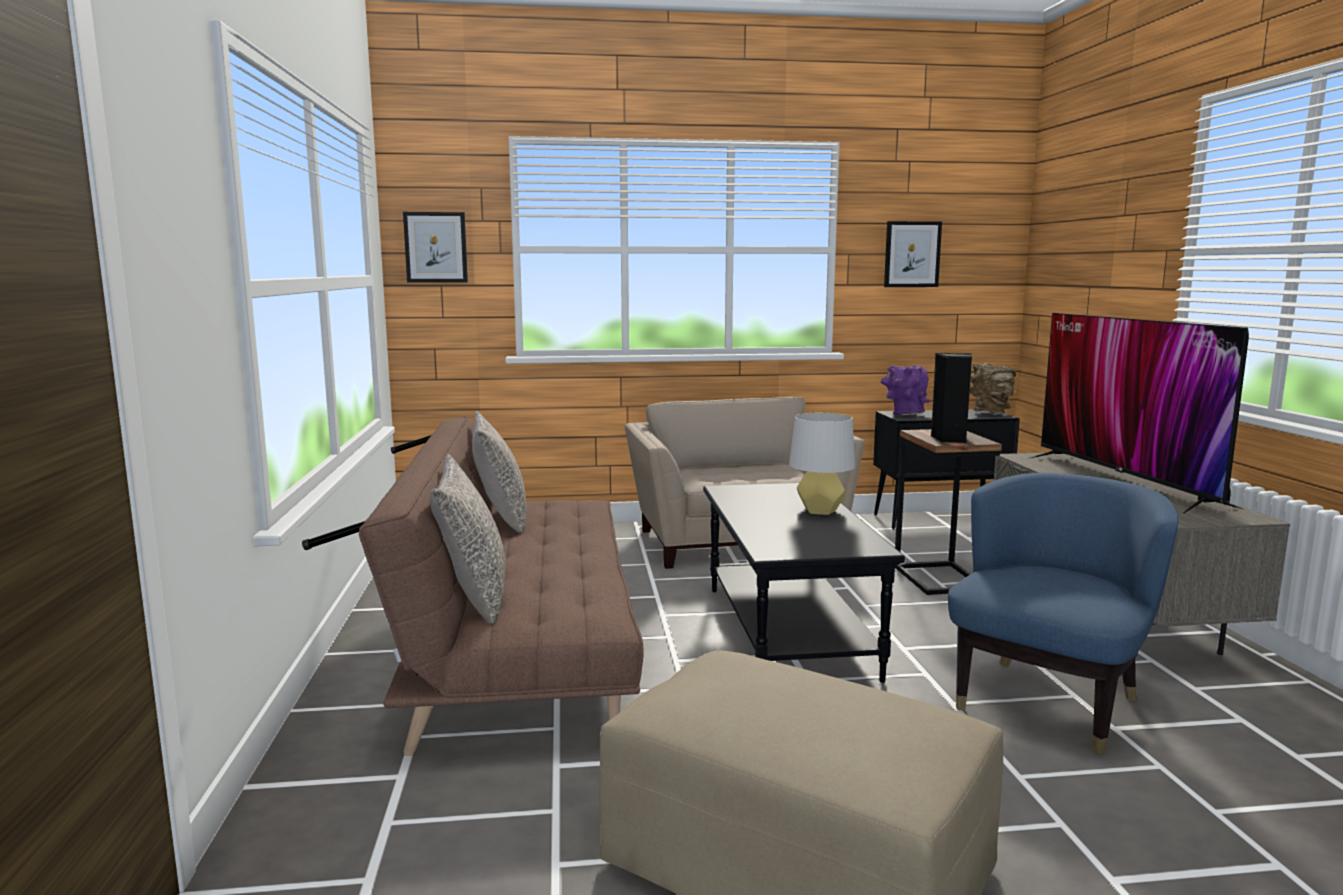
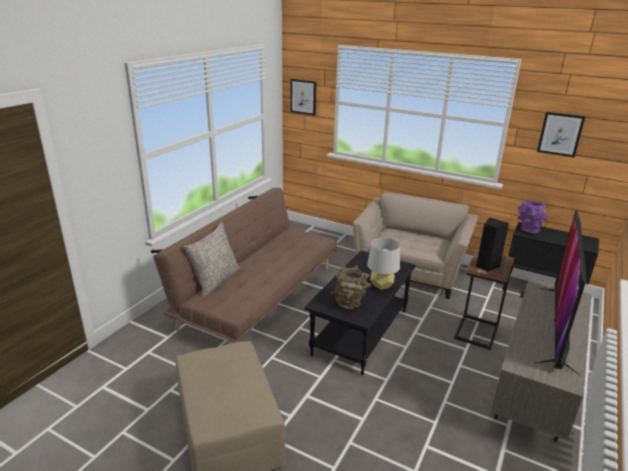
camera: 35 degrees right, 15 degrees up
grey pillow [472,411,527,532] -> none
blue armchair [948,473,1179,755] -> none
brown vase [970,363,1016,415] -> brown vase moved to [331,265,372,309]

